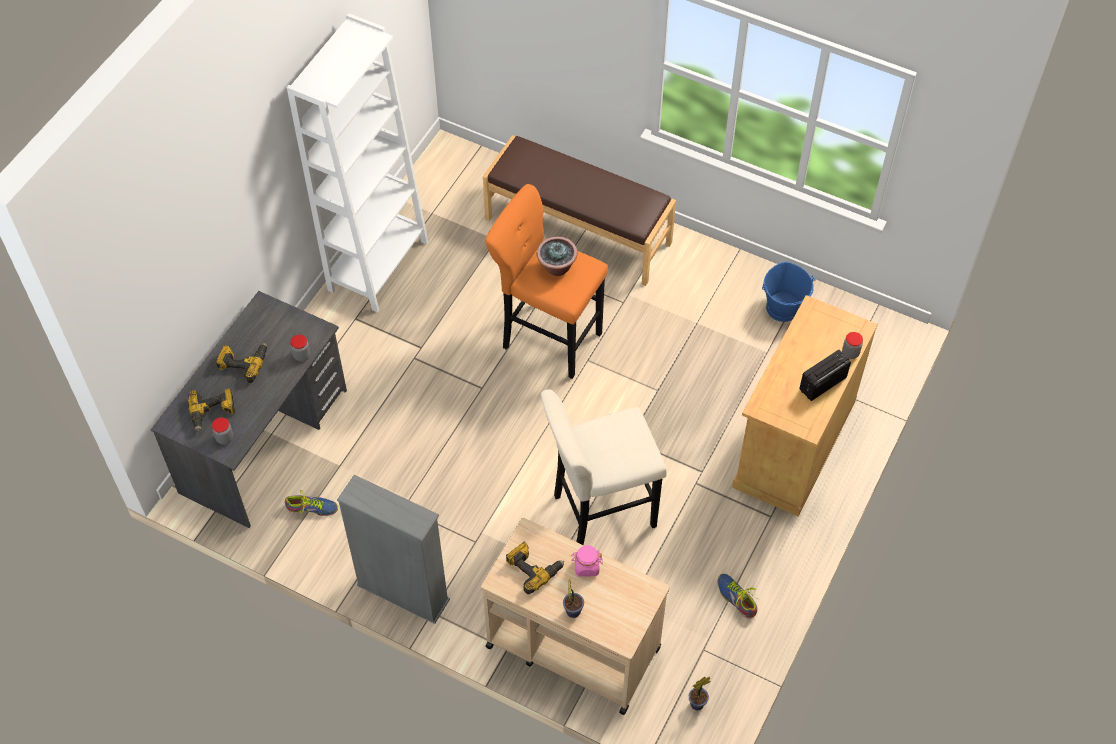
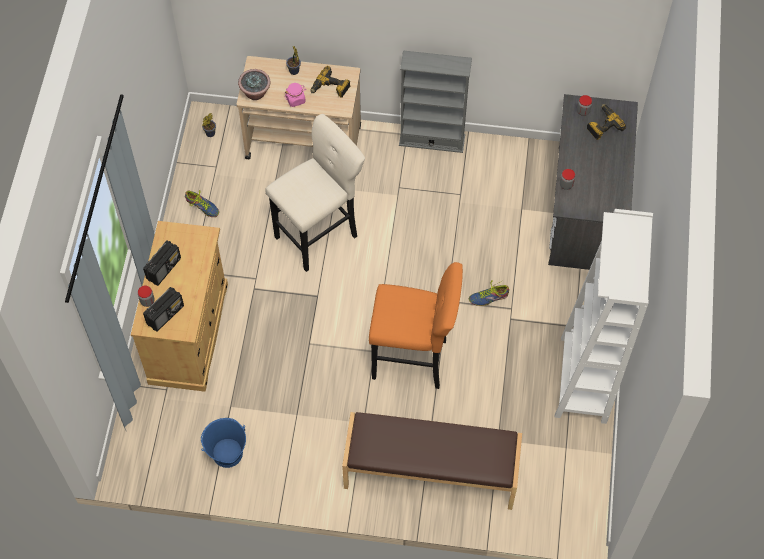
camera: 160 degrees right, 5 degrees up
power drill [216,343,267,383] -> none
shoe [285,490,338,516] -> shoe moved to [469,280,509,306]
potted plant [537,236,577,276] -> potted plant moved to [238,69,271,100]
none -> radio [143,287,184,332]

